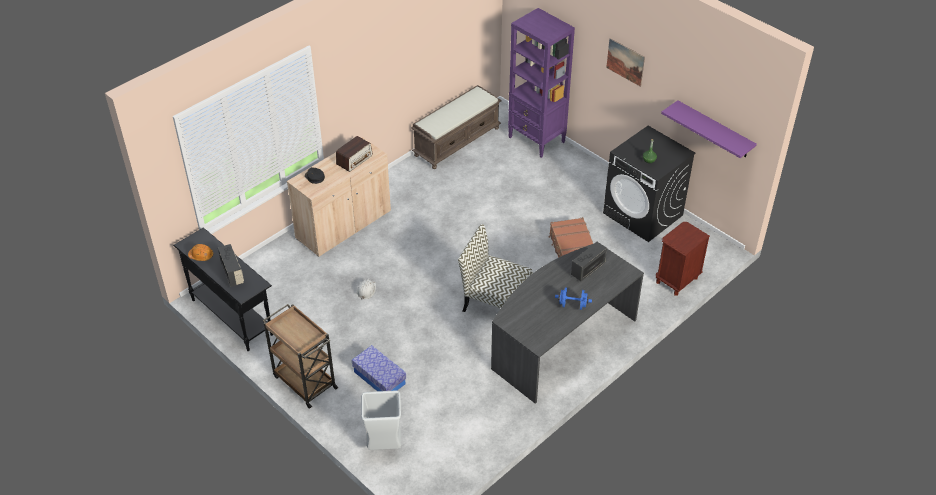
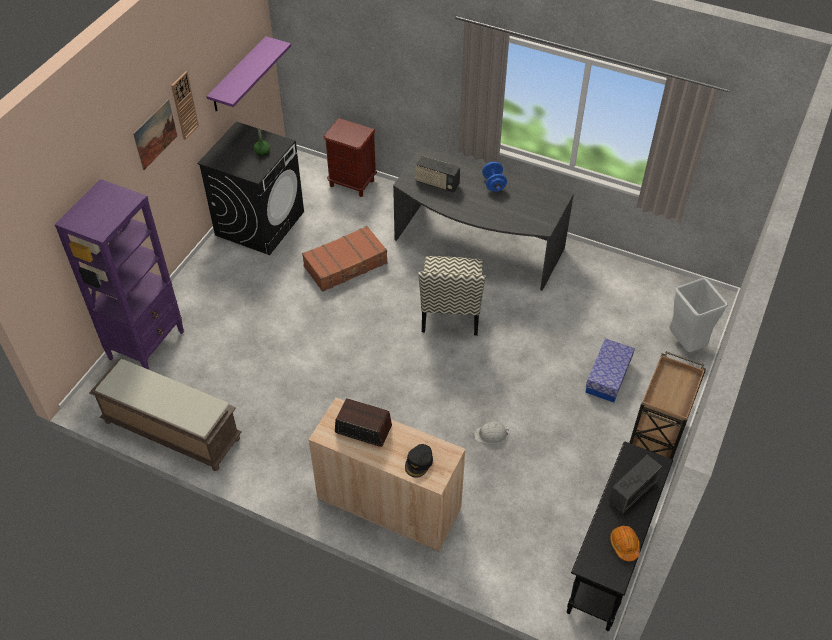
camera: 110 degrees left, 5 degrees up
none -> wall clock [171,71,199,140]

